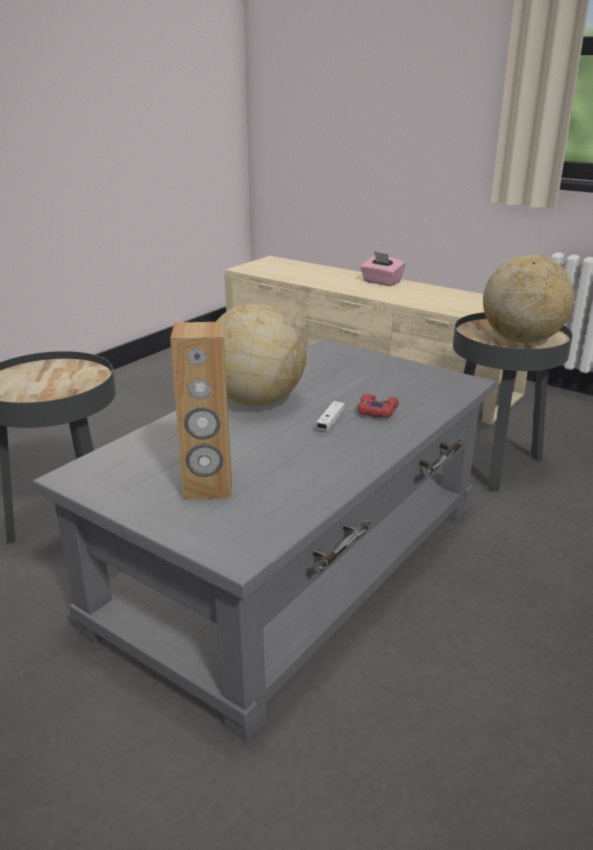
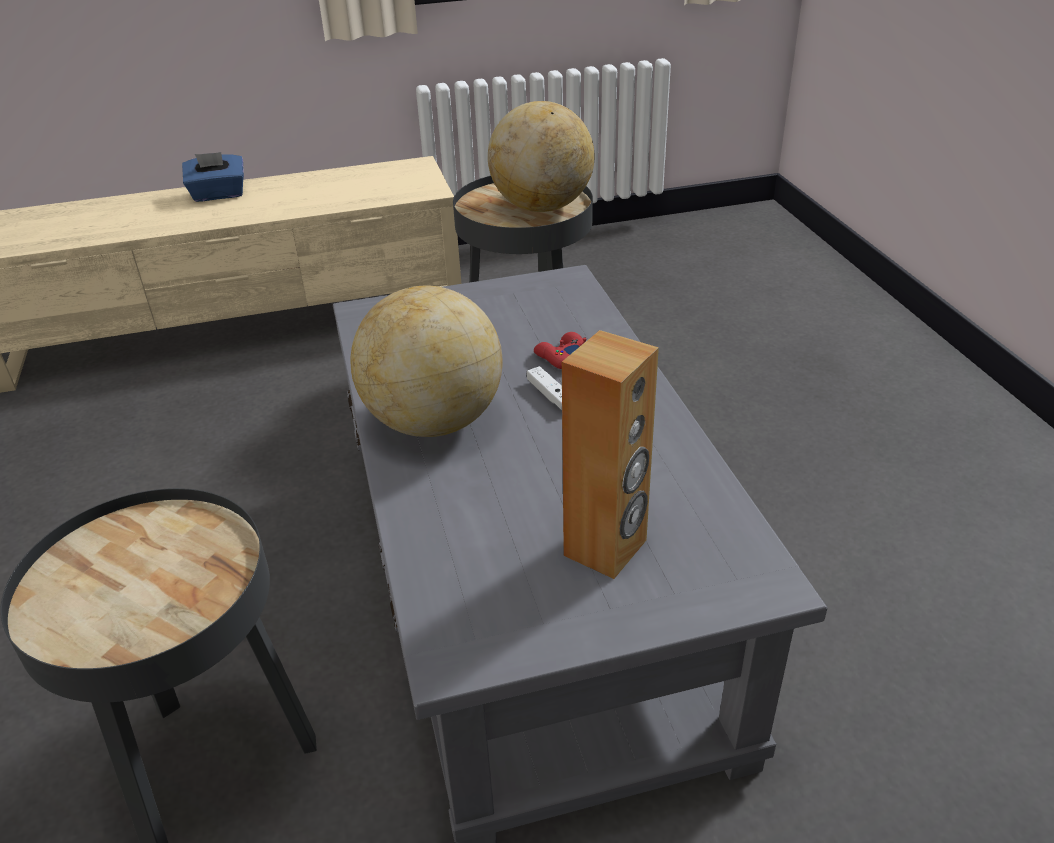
camera: 50 degrees left, 10 degrees up
pink tissue box [360,251,406,286] -> blue tissue box [182,152,244,202]

